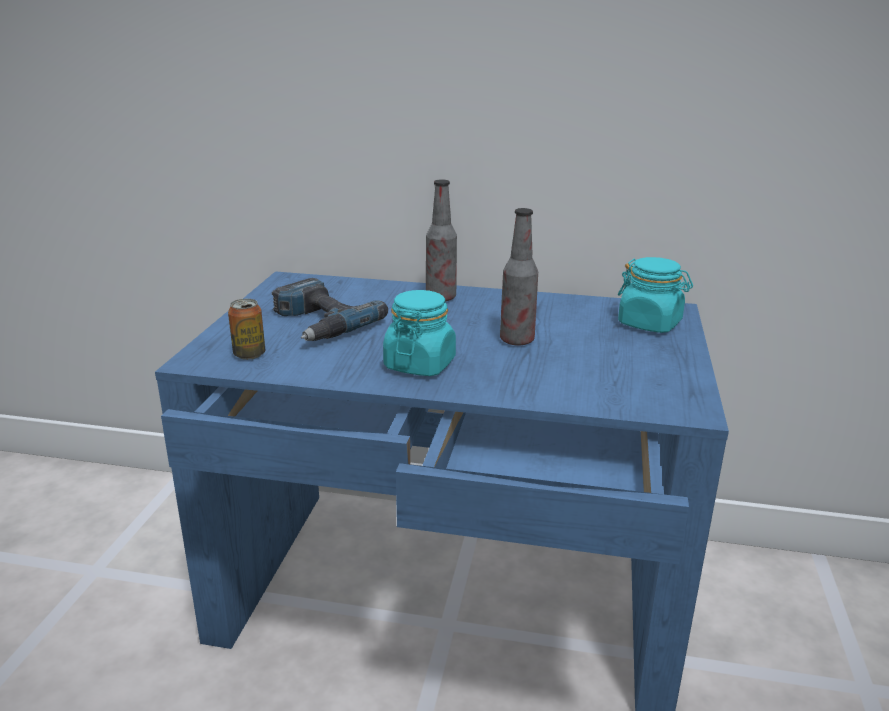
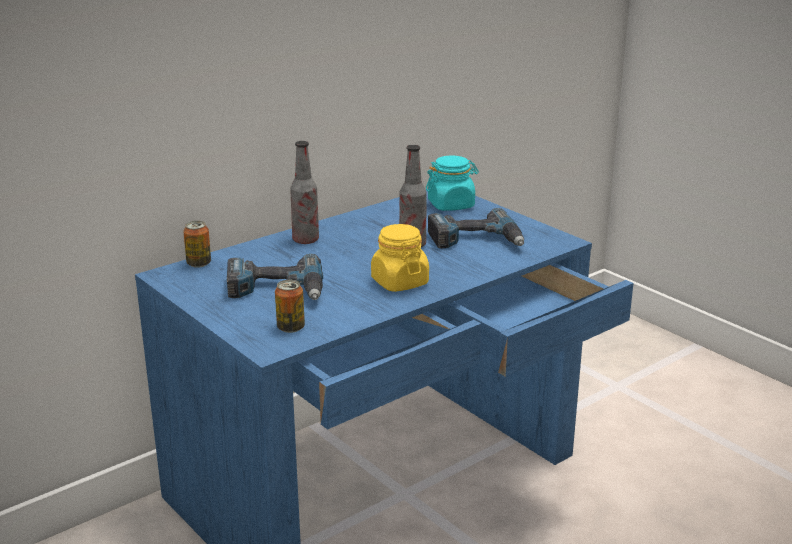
camera: 50 degrees left, 0 degrees up
turquoise jar [383,290,456,376] -> yellow jar [371,224,429,292]
none -> can [183,221,211,268]
none -> power drill [428,208,524,249]

